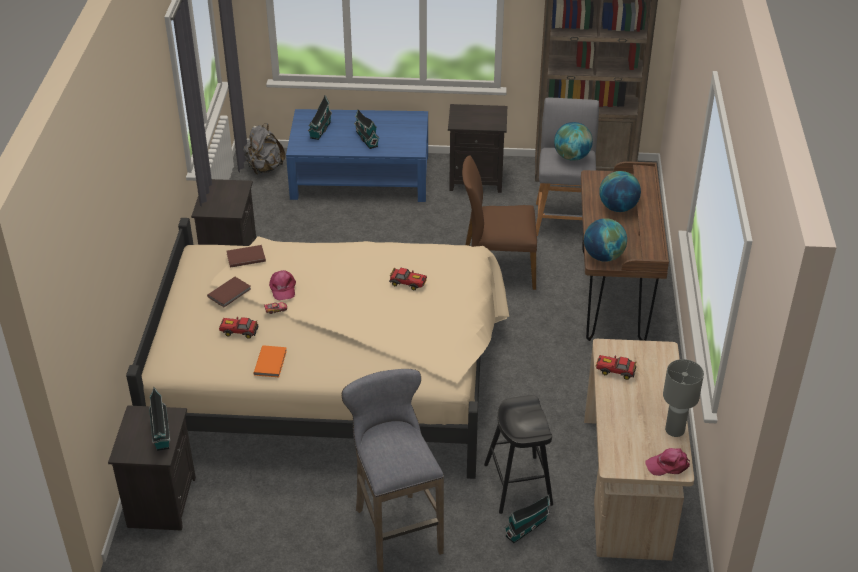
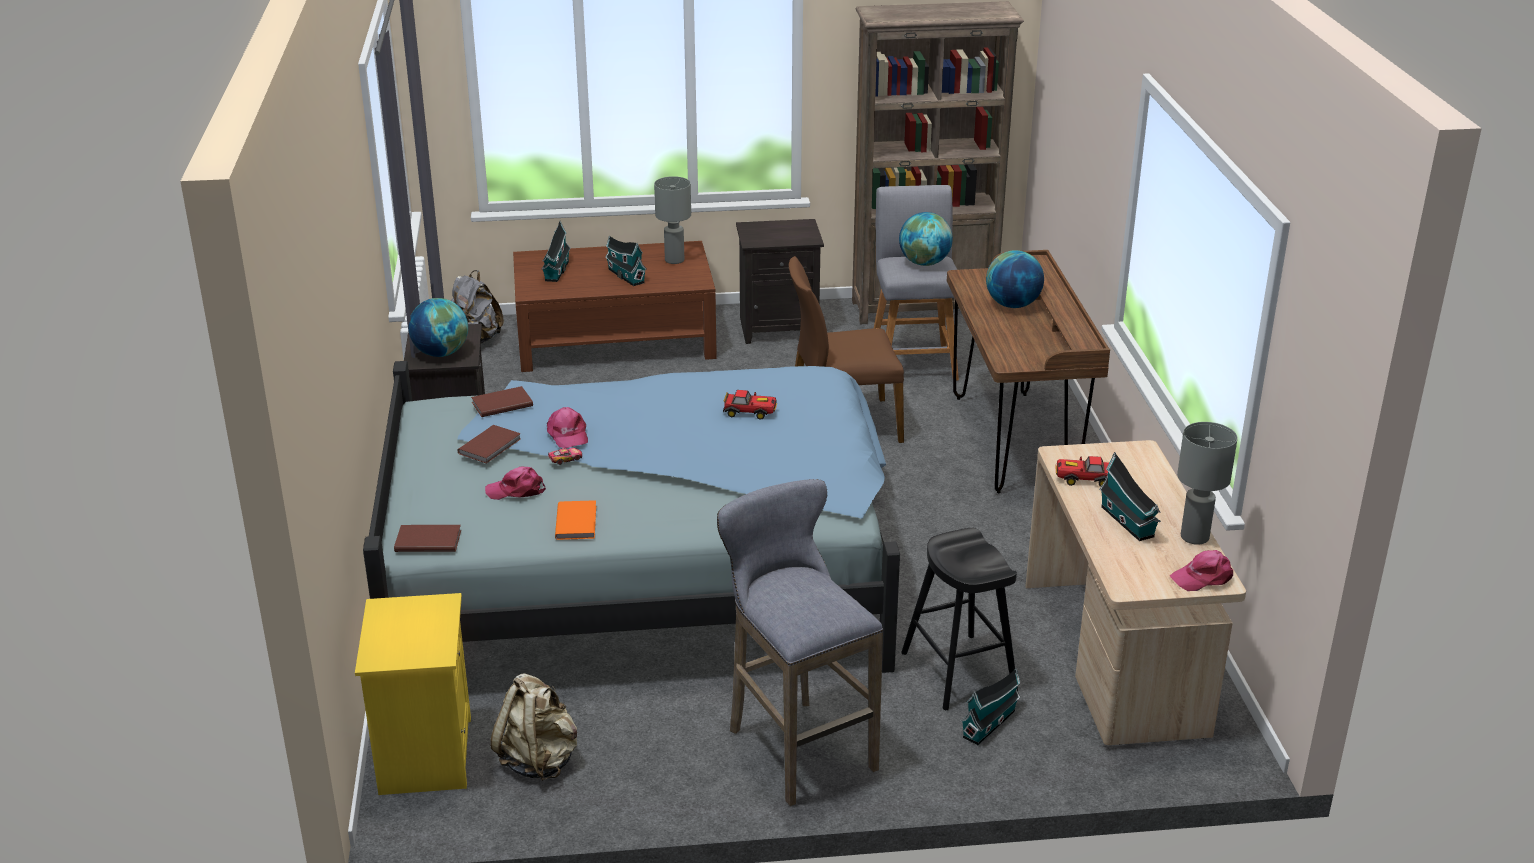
camera: 10 degrees left, 10 degrees down
black nightstand [108,405,196,531] -> yellow nightstand [355,593,471,795]
beige bed [126,218,509,479] -> blue bed [363,361,900,673]
toy house [149,387,170,451] -> toy house moved to [1099,452,1161,541]
toy car [219,317,259,339] -> pink cap [485,466,546,500]
blue coffee table [286,109,428,202] -> brown coffee table [513,241,717,372]
globe [584,218,627,262] -> globe moved to [408,298,468,357]
none -> brown book [394,525,461,552]
none -> beige backpack [490,673,577,781]
none -> grey table lamp [654,176,691,264]

